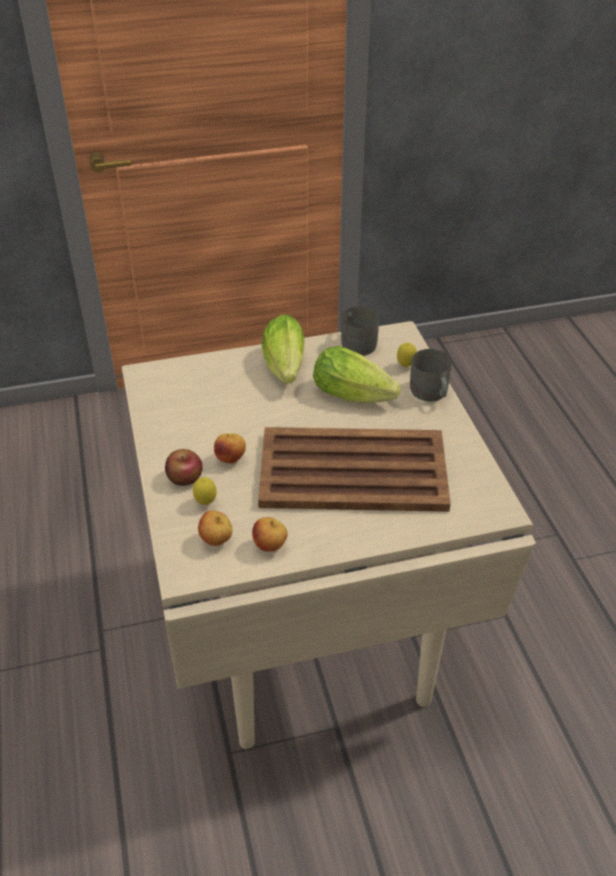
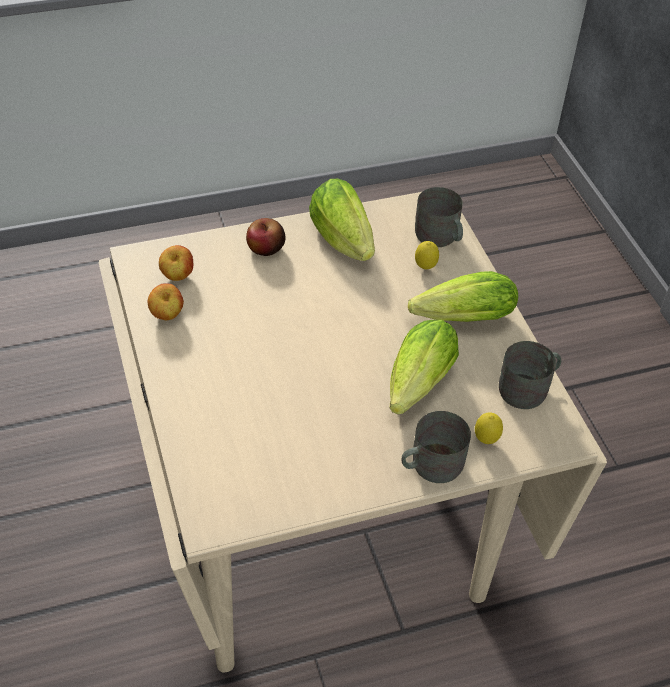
camera: 85 degrees right, 5 degrees up
lemon [193,477,217,505] -> lemon moved to [415,241,439,269]
apple [214,433,246,464] -> none
brown tray [258,427,451,512] -> none
none -> lettuce [309,179,375,261]
none -> grey mug [415,187,463,247]

